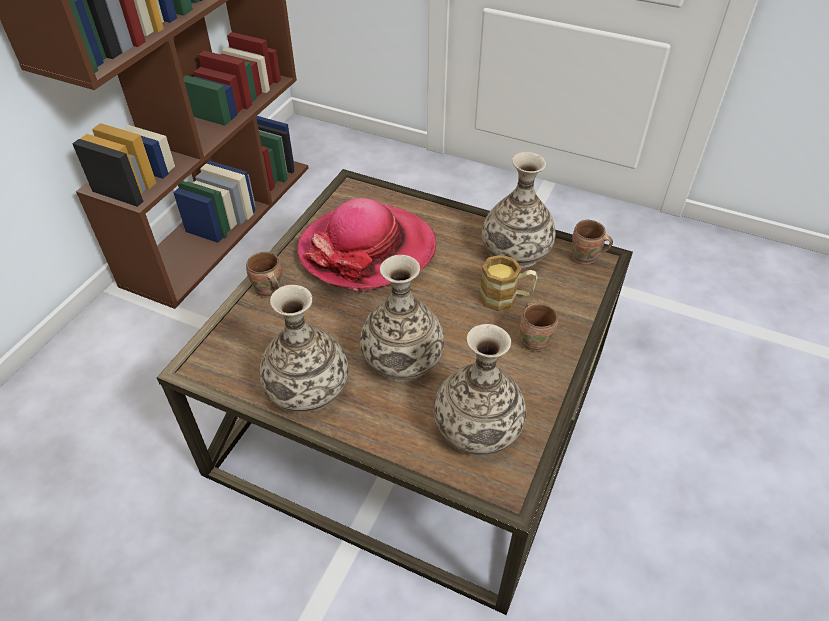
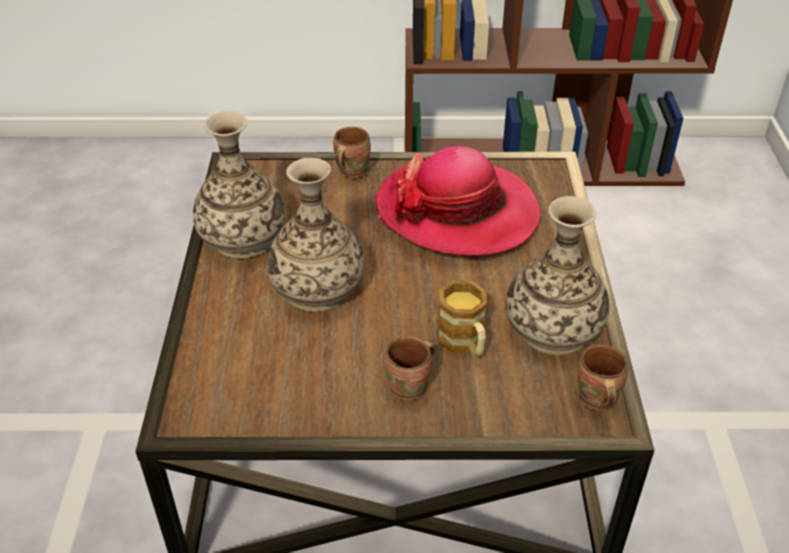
camera: 65 degrees right, 5 degrees down
vase [433,324,526,455] -> none

